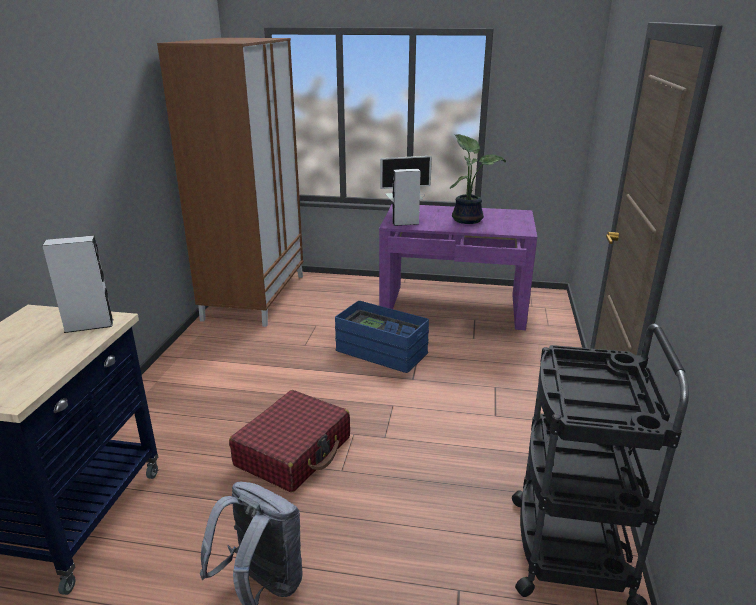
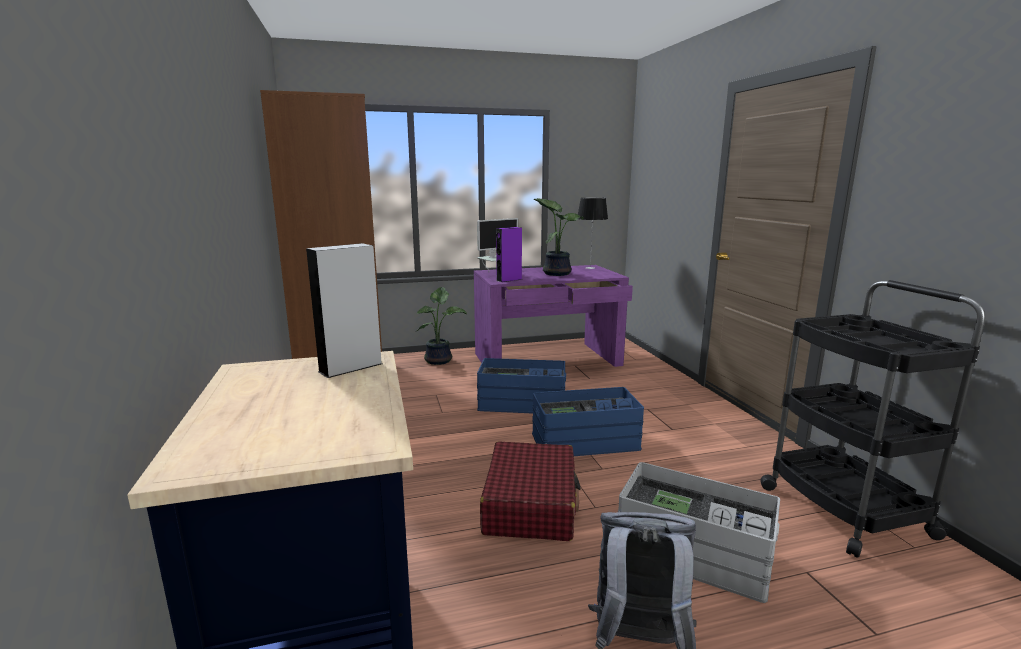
camera: 25 degrees left, 10 degrees down
grey speaker [392,169,421,226] -> purple speaker [496,227,522,282]
none -> potted plant [415,287,467,365]
none -> blue storage box [532,387,644,456]
none -> table lamp [578,197,608,269]
none -> grey storage box [618,462,780,603]

